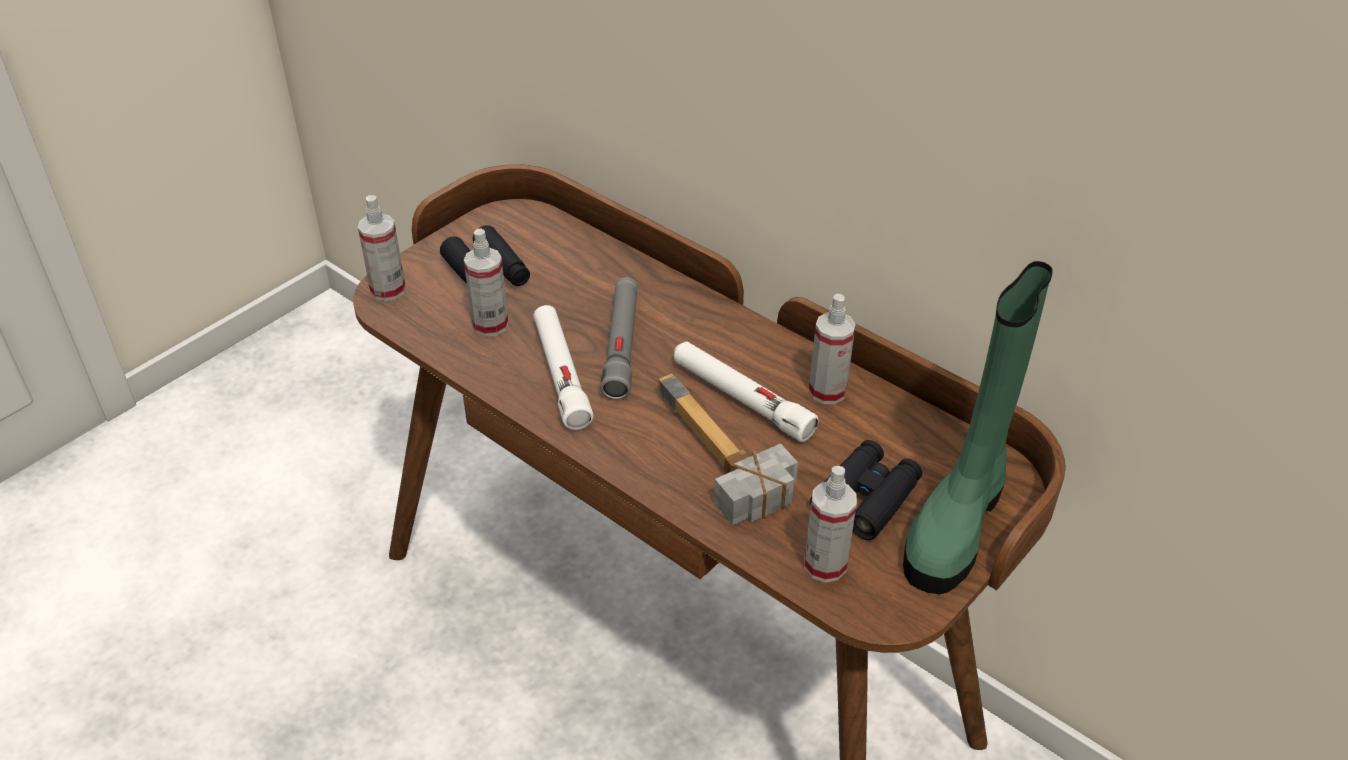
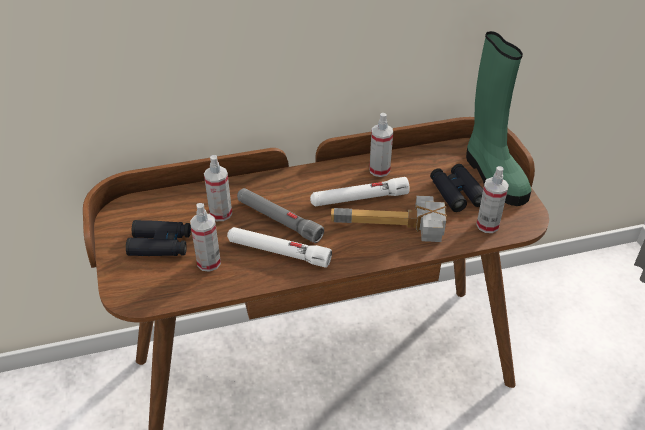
camera: 55 degrees left, 0 degrees up
spray bottle [358,195,406,301] -> spray bottle moved to [204,155,232,221]

